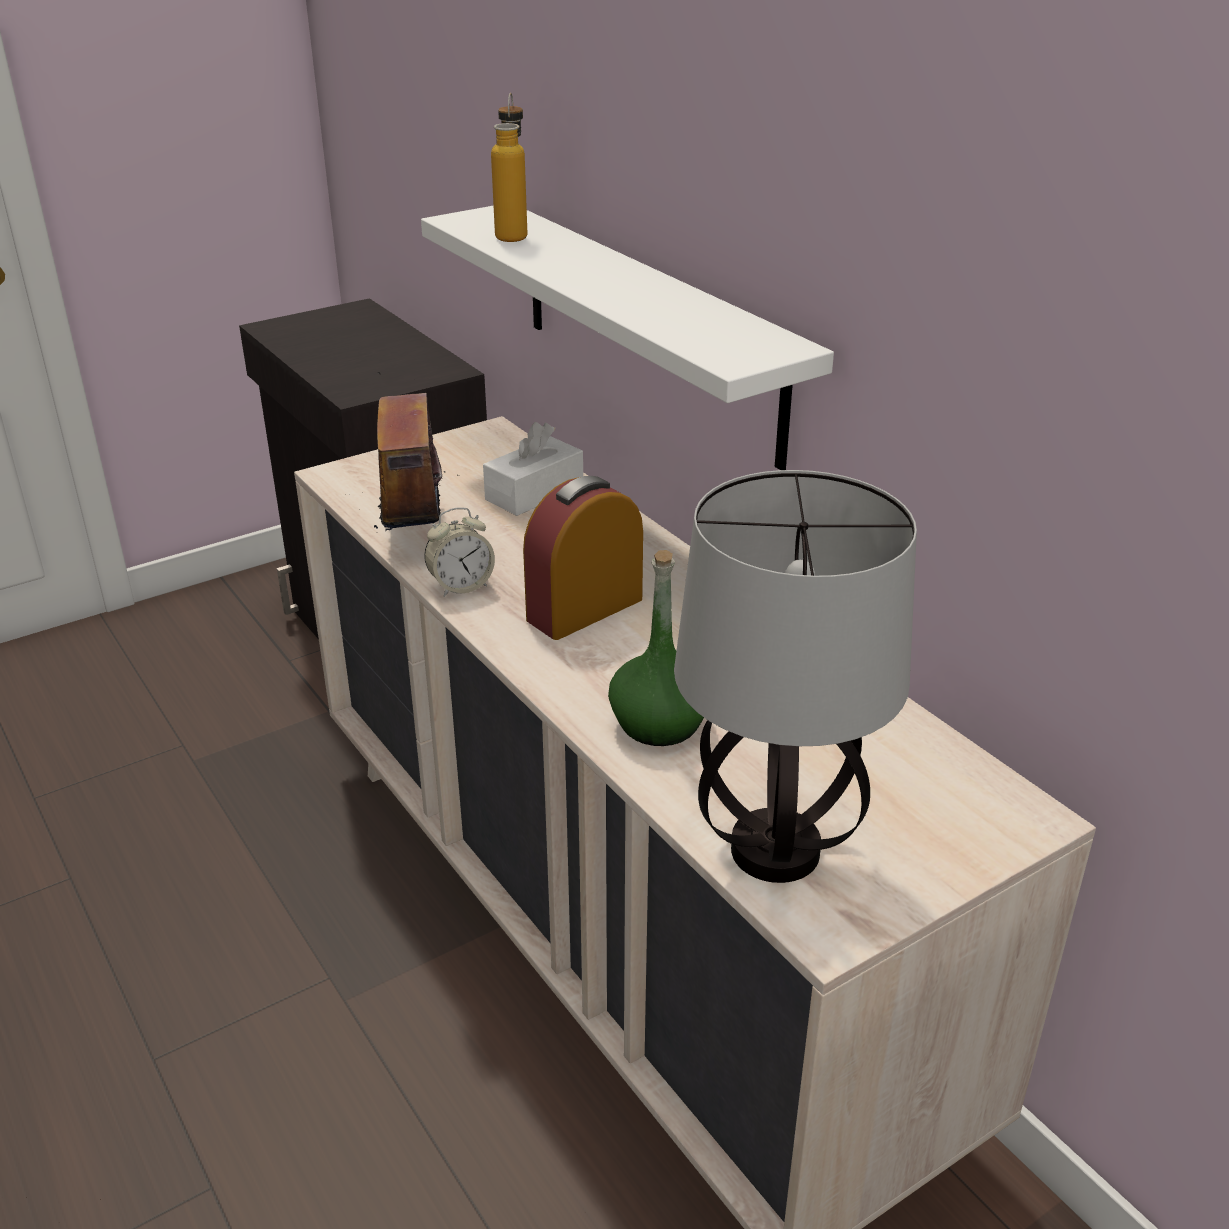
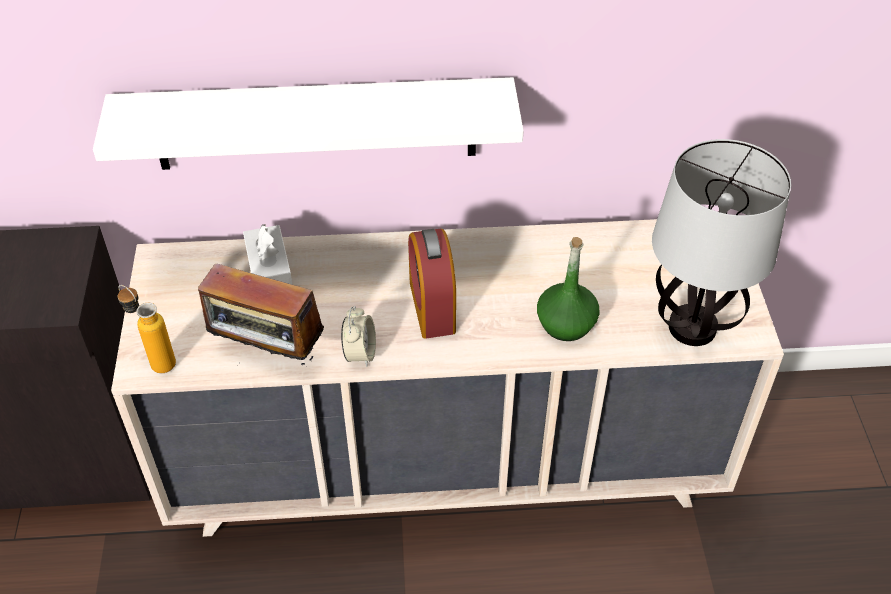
camera: 60 degrees left, 15 degrees up
bottle [491,93,527,242] -> bottle moved to [118,285,176,373]

